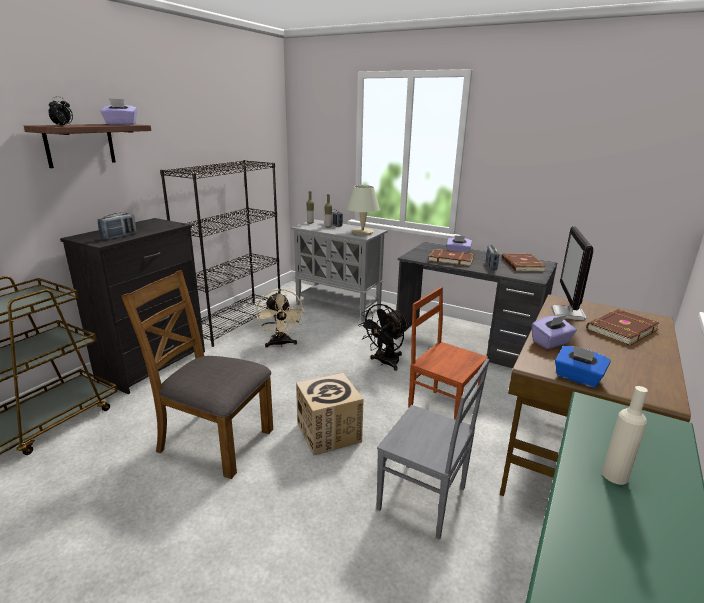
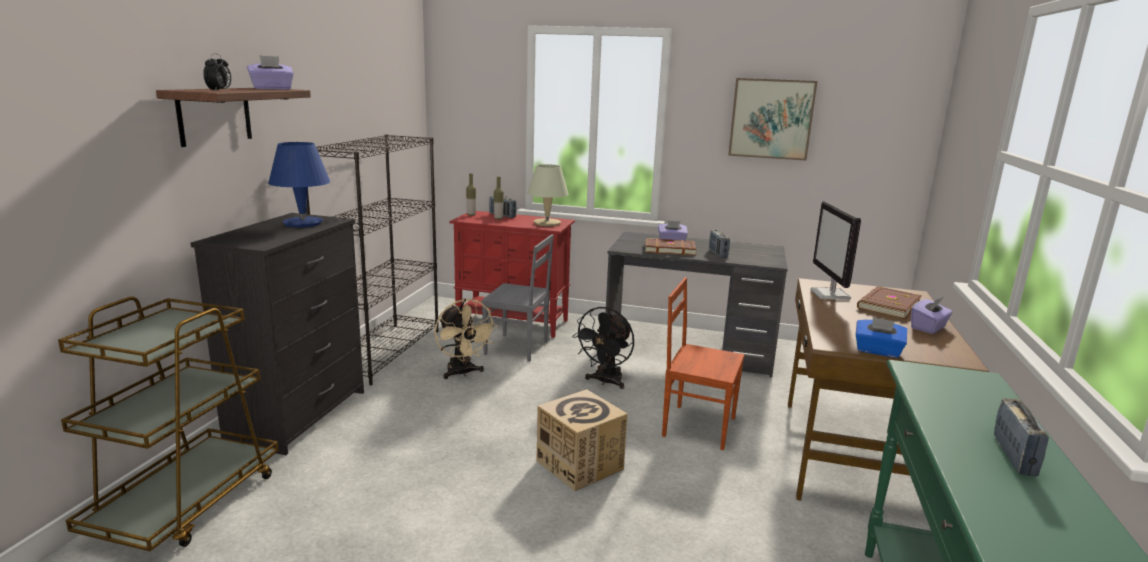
camera: 15 degrees left, 5 degrees down
radio [98,212,137,240] -> radio moved to [994,398,1049,477]
brown chair [121,270,273,479] -> none
grey cabinet [291,219,388,322] -> red cabinet [450,211,575,338]
grey chair [377,358,489,540] -> grey chair moved to [481,234,553,362]
brown book [502,253,546,272] -> none
purple tissue box [532,315,577,349] -> purple tissue box moved to [911,297,953,334]
beige bottle [602,386,648,485] -> none
none -> blue table lamp [268,142,330,227]
none -> picture [728,78,817,161]

